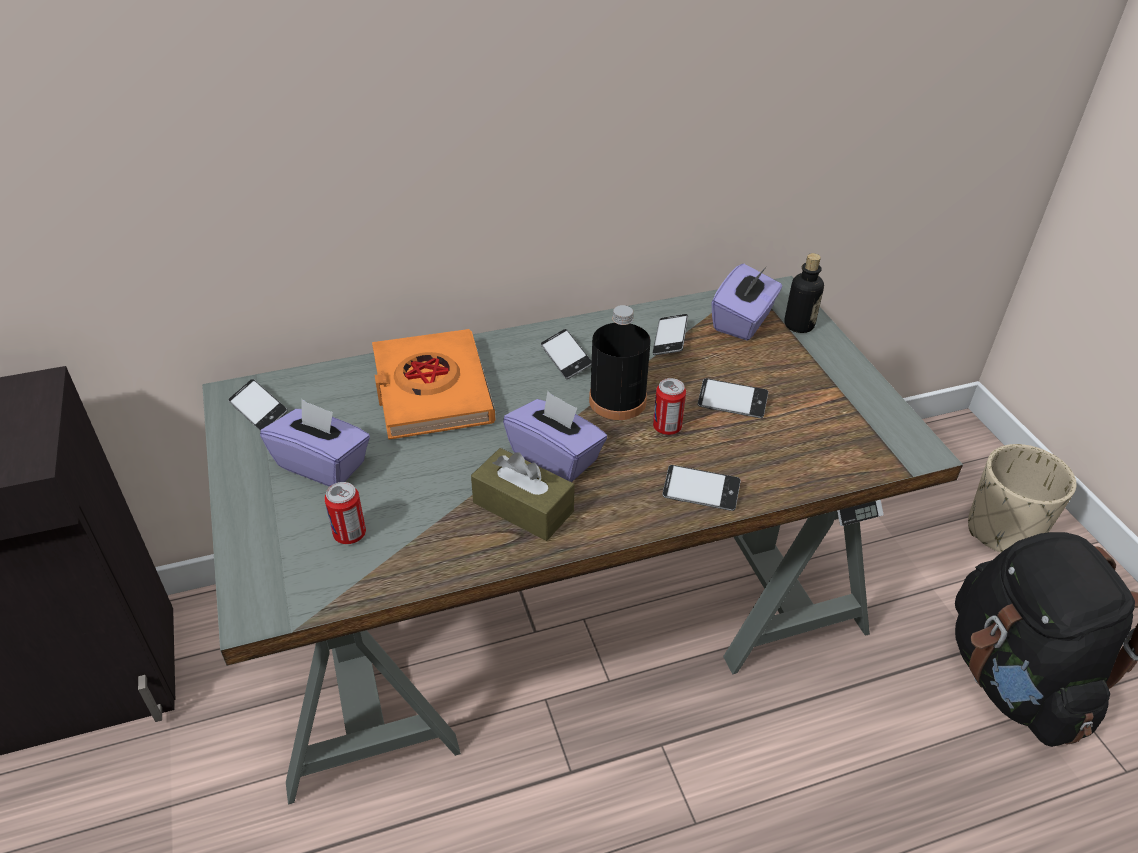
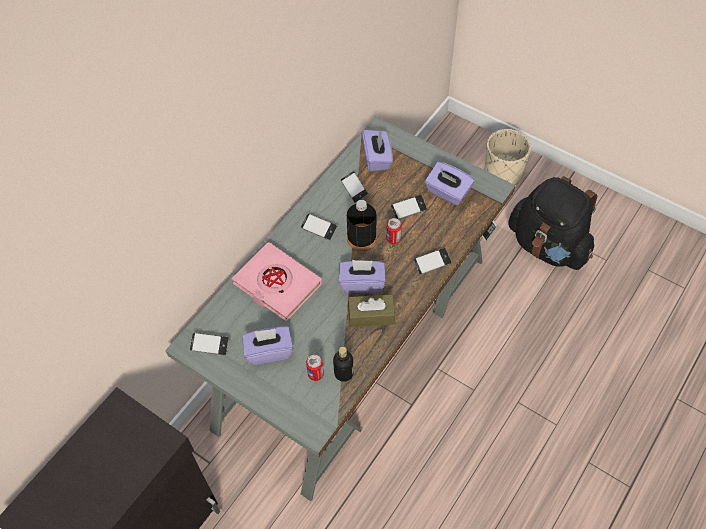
camera: 35 degrees left, 15 degrees up
orange book [372,329,495,440] -> pink book [232,242,322,321]
bottle [784,253,824,333] -> bottle moved to [333,347,354,382]
none -> purple tissue box [425,162,474,206]

